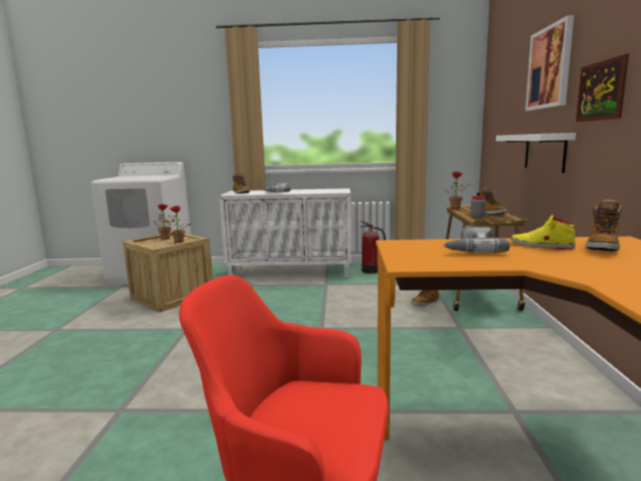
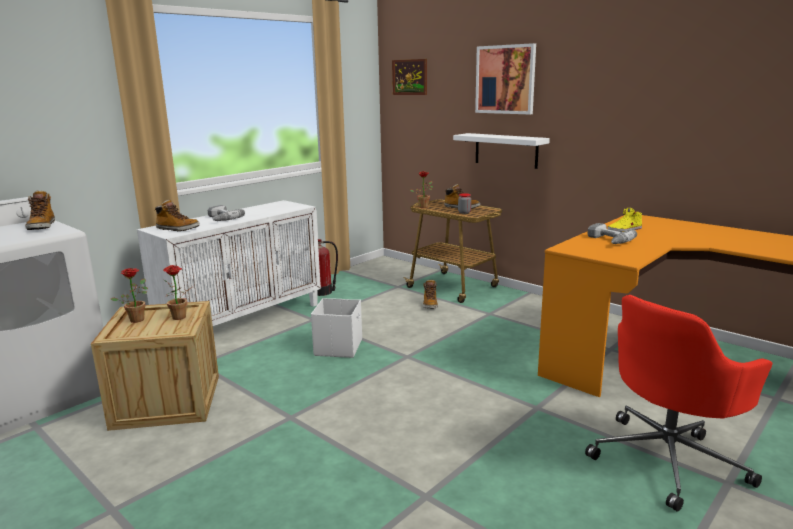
camera: 50 degrees left, 5 degrees up
picture [576,54,629,122] -> picture moved to [392,59,427,95]
boot [585,199,623,251] -> boot moved to [25,190,55,230]
none -> white storage box [311,298,362,358]

